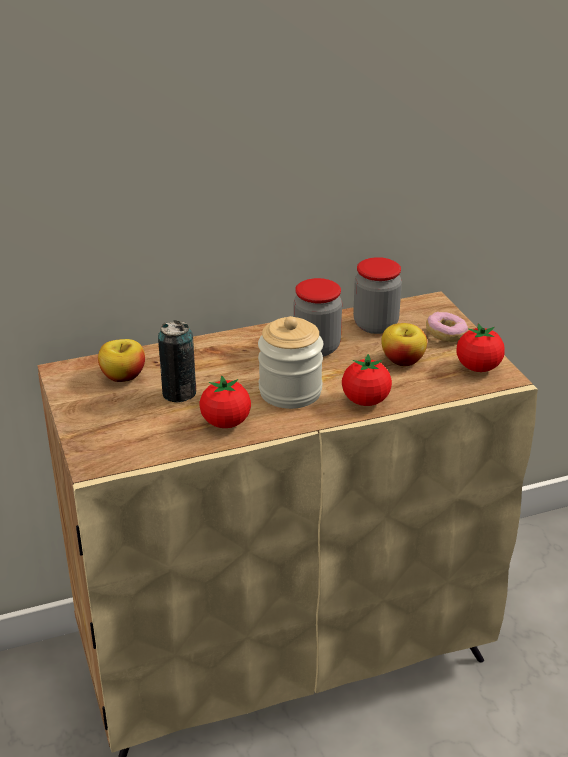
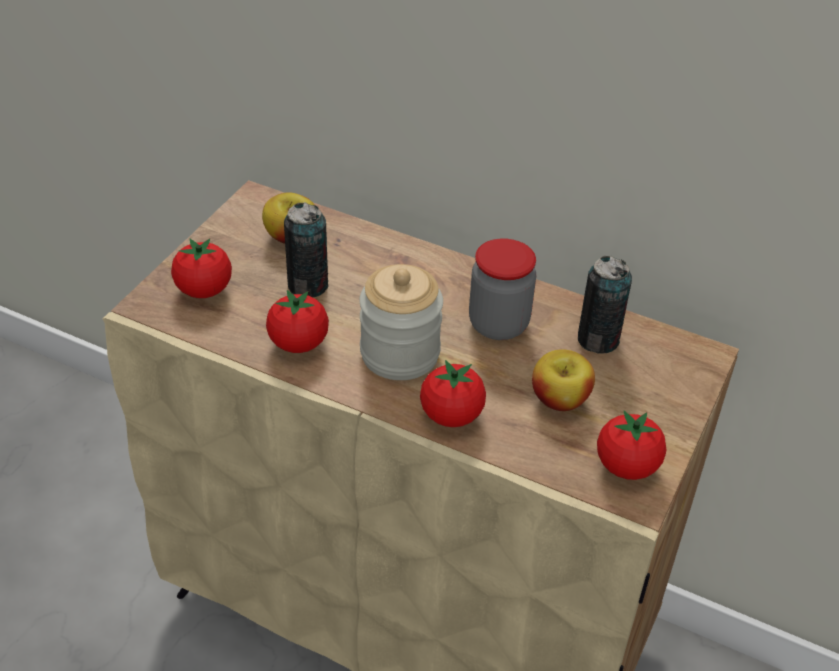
camera: 45 degrees right, 10 degrees up
jar [353,257,402,334] -> can [578,256,632,354]
donut [426,312,468,342] -> none
none -> tomato [171,238,232,298]

